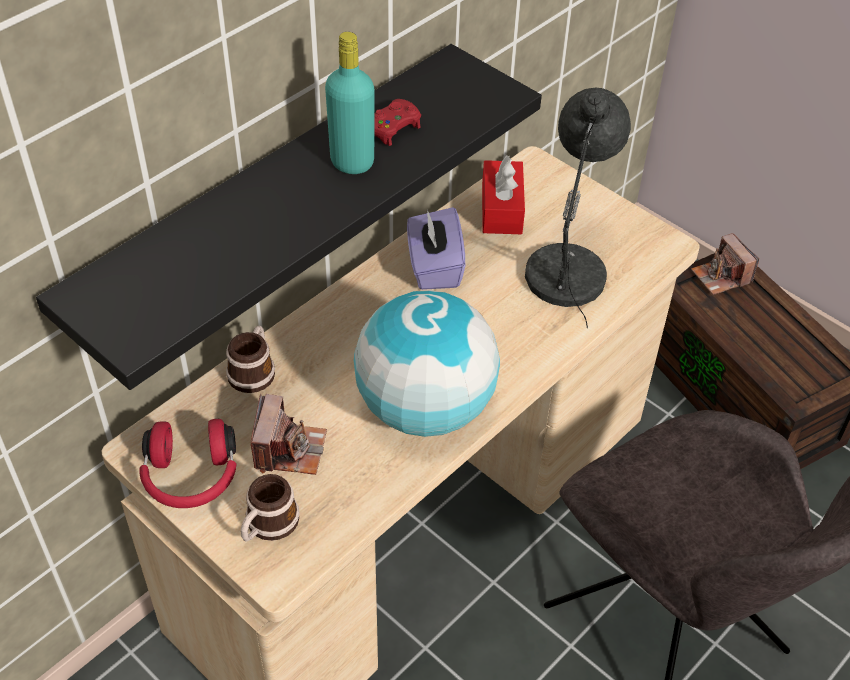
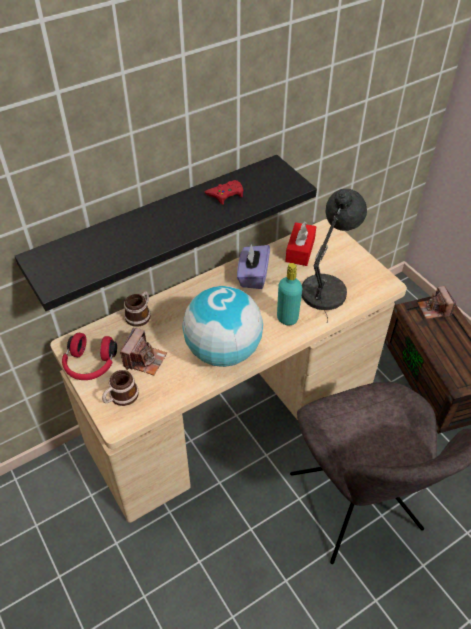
camera: 15 degrees right, 0 degrees up
turquoise bottle [325,32,375,174] -> turquoise bottle moved to [277,263,302,325]

